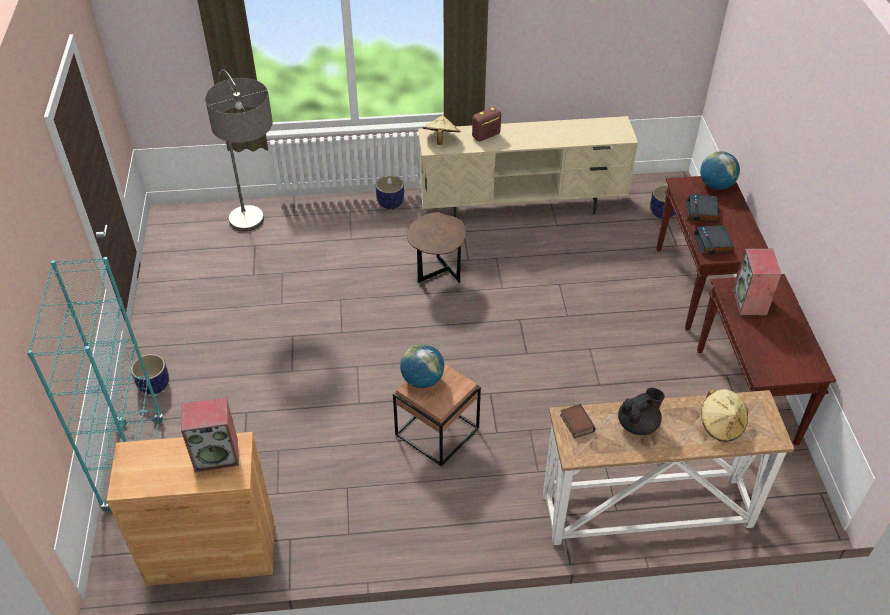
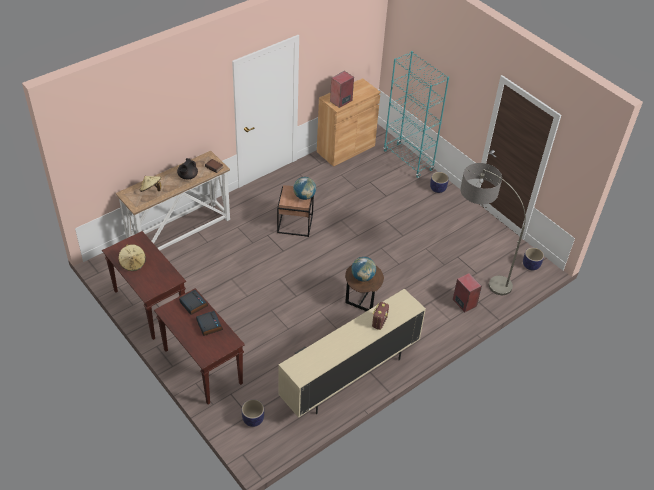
camera: 145 degrees right, 0 degrees up
planter [376,175,404,209] -> planter moved to [523,247,544,270]
beige hat [423,115,461,145] -> beige hat moved to [118,244,146,271]
globe [700,151,740,190] -> globe moved to [351,257,376,281]
speaker [733,248,782,315] -> speaker moved to [453,273,482,312]

